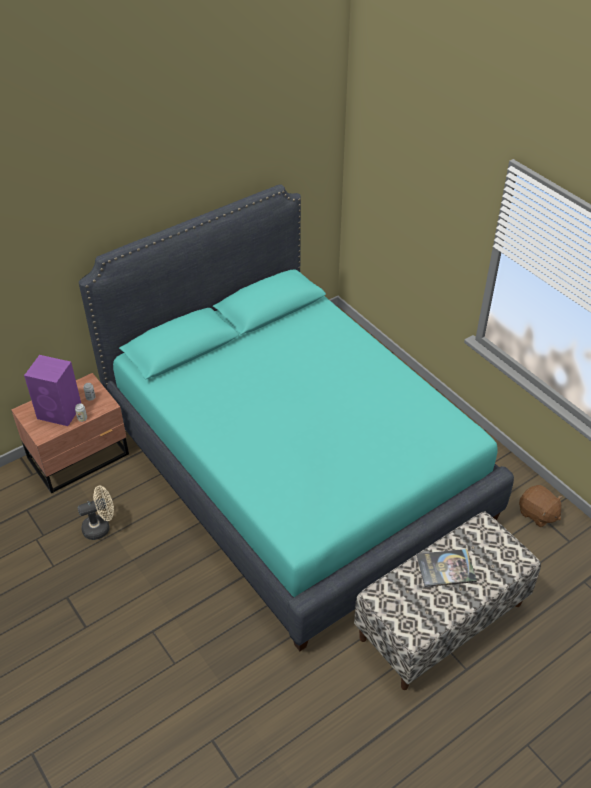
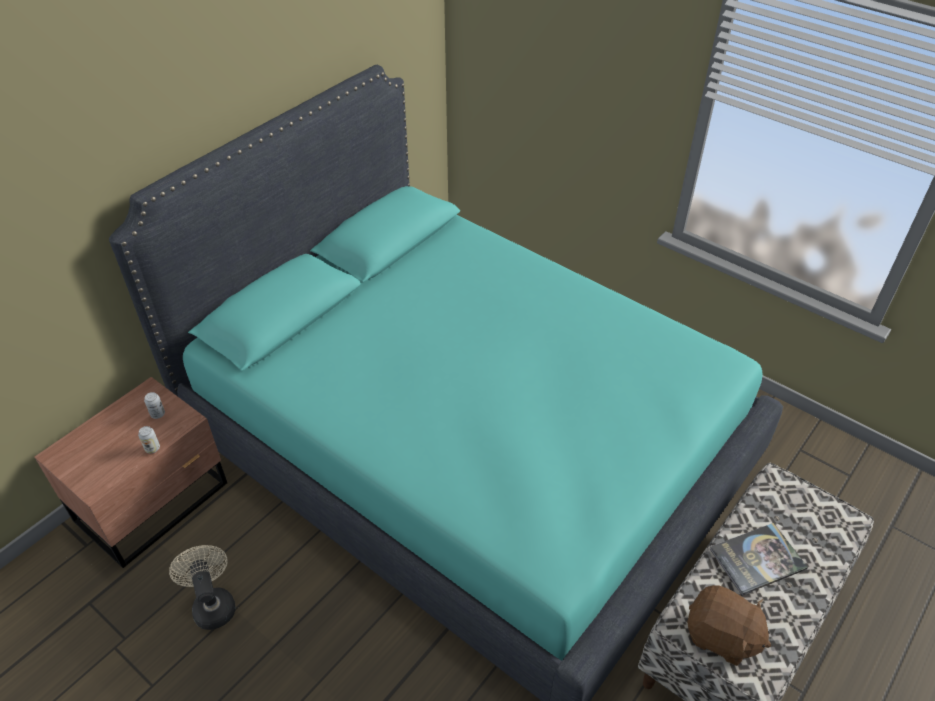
camera: 15 degrees left, 0 degrees up
purple speaker [24,355,81,426] -> none
beige fan [78,486,114,540] -> beige fan turned 75 degrees counterclockwise [169,545,235,630]
brown plush toy [519,485,563,527] -> brown plush toy moved to [687,585,771,666]

